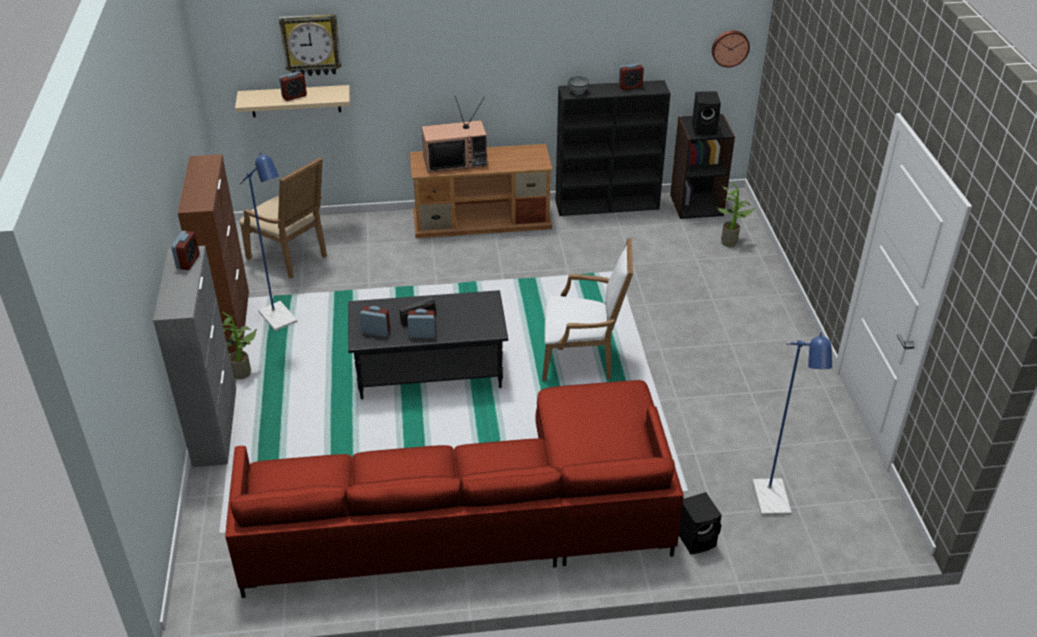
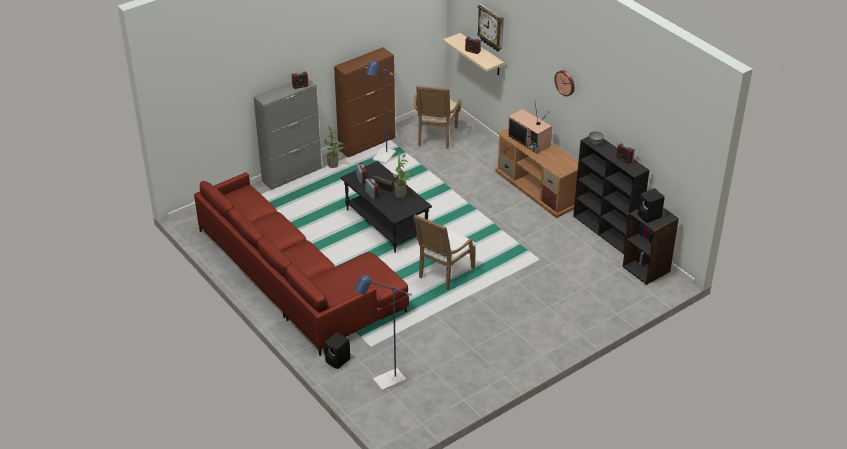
camera: 60 degrees right, 0 degrees up
white armchair [542,238,633,381] -> white armchair turned 60 degrees clockwise [413,214,476,290]
wall clock [712,30,750,67] -> wall clock moved to [554,70,575,96]
potted plant [715,182,755,247] -> potted plant moved to [393,152,412,198]

